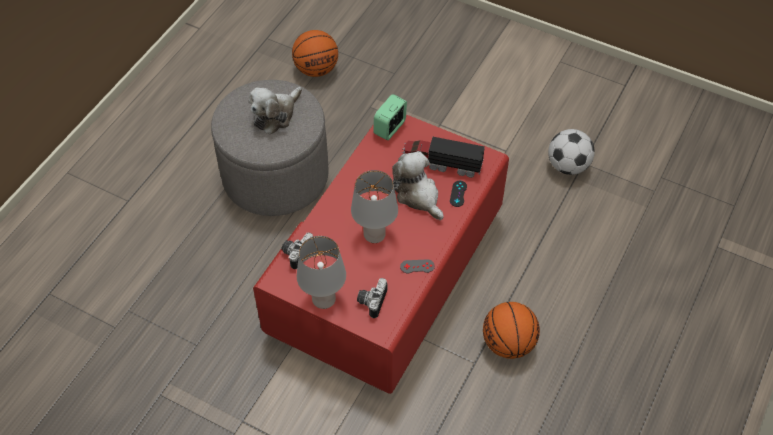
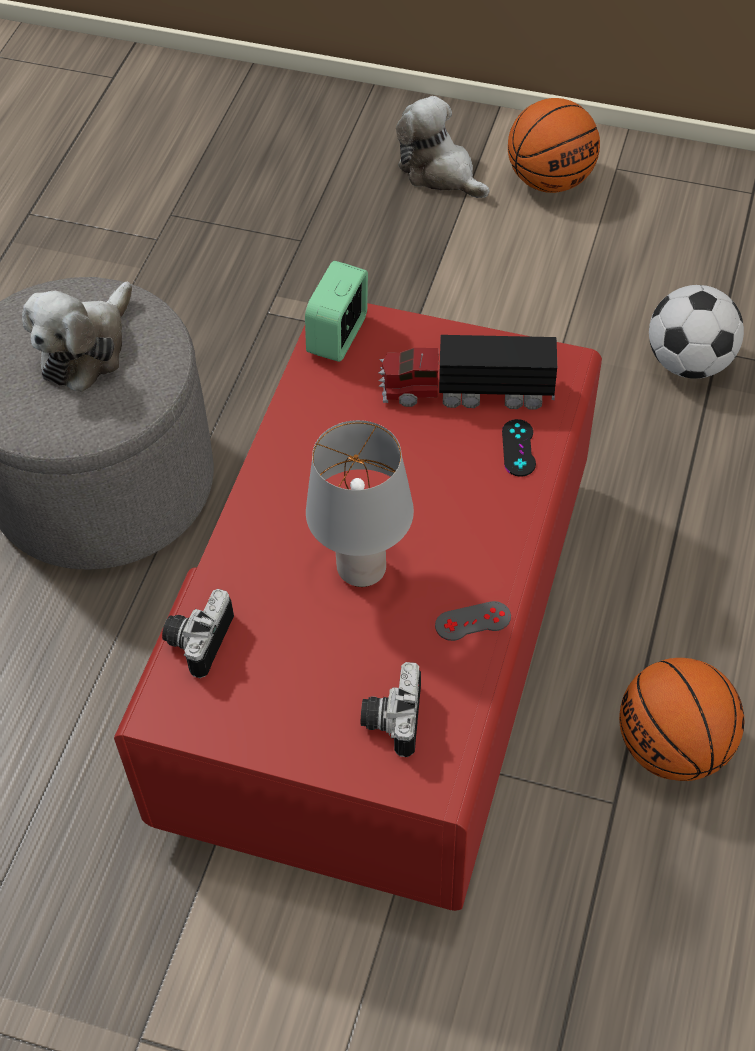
camera: 10 degrees left, 0 degrees up
basketball [292,30,338,77] -> basketball moved to [508,98,600,193]
grey table lamp [297,236,346,309] -> none
plush toy [392,151,444,220] -> plush toy moved to [396,96,489,198]

